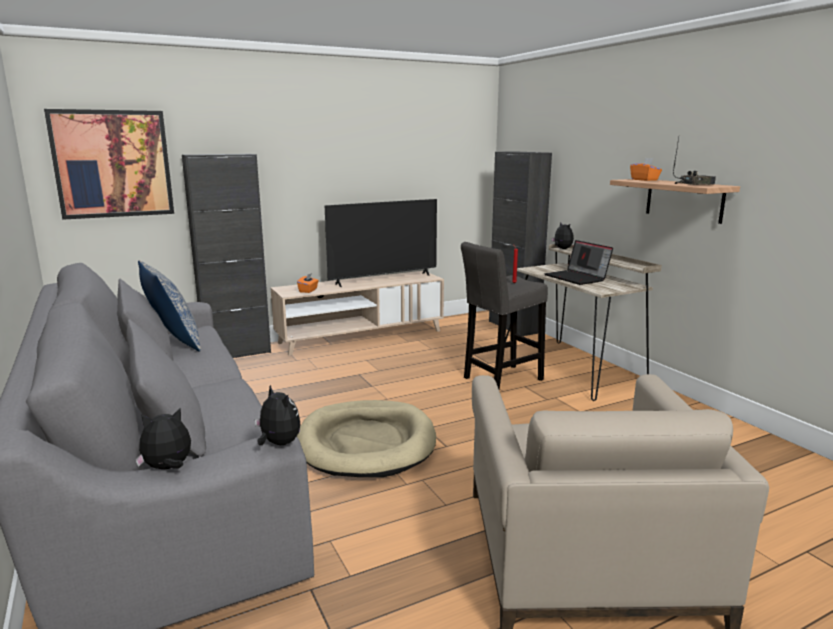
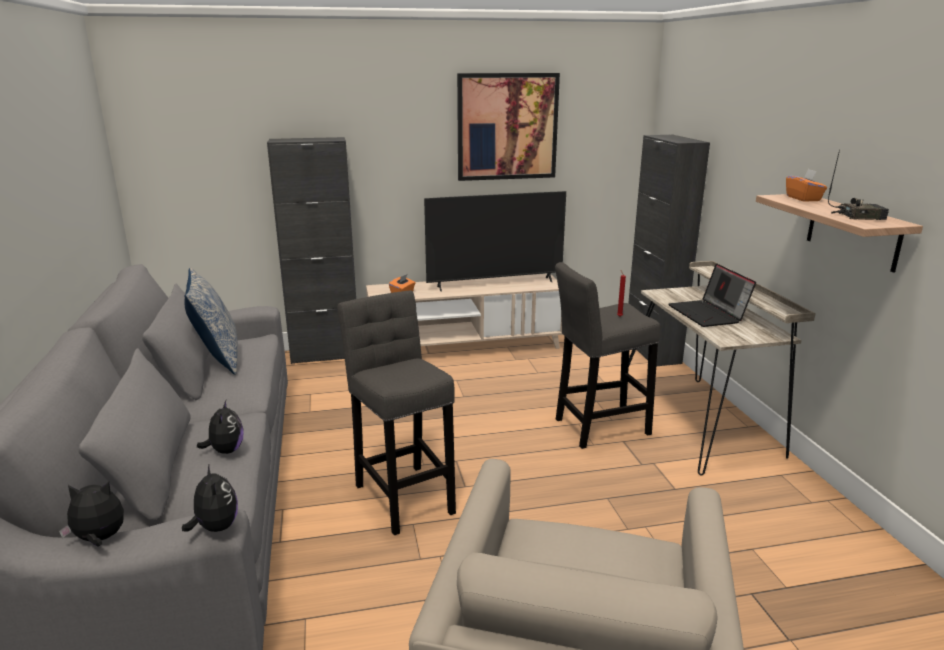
camera: 15 degrees right, 5 degrees up
picture [44,109,174,220] -> picture moved to [457,73,560,181]
beige dog bed [297,400,436,477] -> grey stool [337,290,456,535]
plush toy [551,222,574,249] -> plush toy moved to [197,400,244,454]

